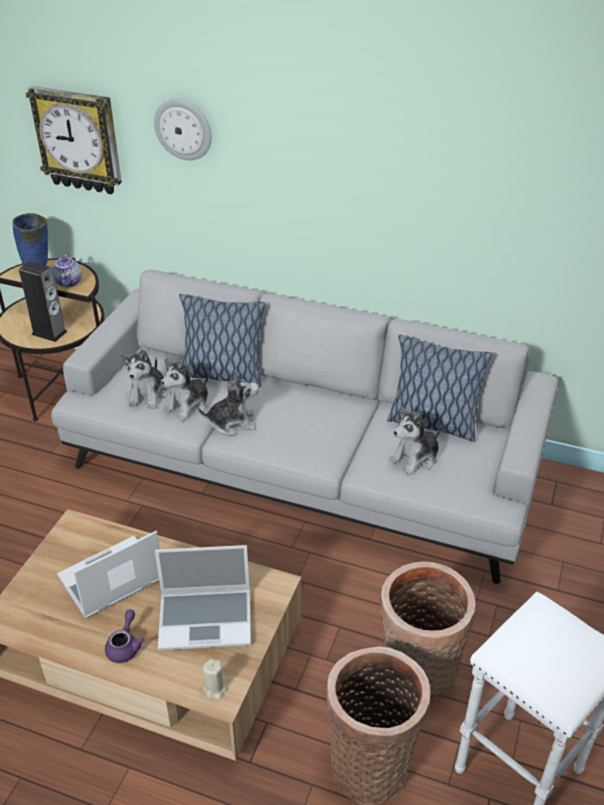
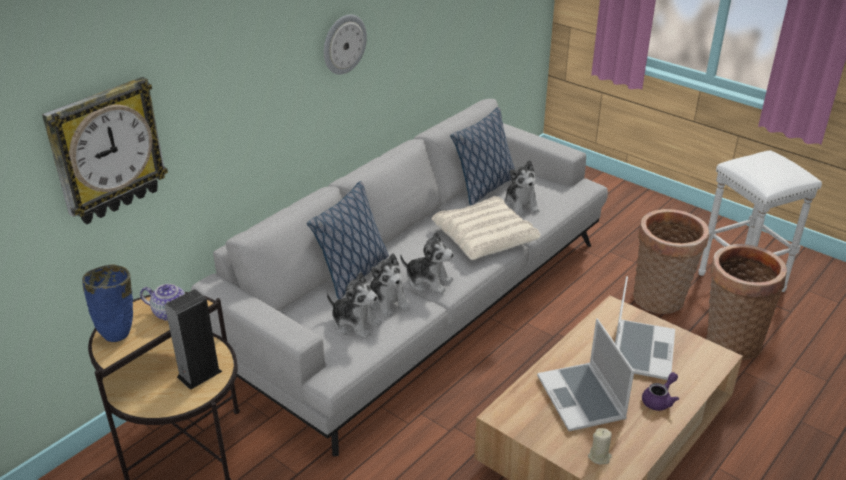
camera: 70 degrees left, 5 degrees down
purple teapot [105,610,145,663] -> purple teapot turned 105 degrees clockwise [642,372,679,411]
wall clock [154,99,212,160] -> wall clock moved to [324,14,367,75]
plush toy [198,370,259,436] -> plush toy turned 105 degrees clockwise [400,231,454,294]
beige candle [203,659,227,699] -> beige candle moved to [588,428,612,464]
none -> beige pillow [431,196,540,260]

